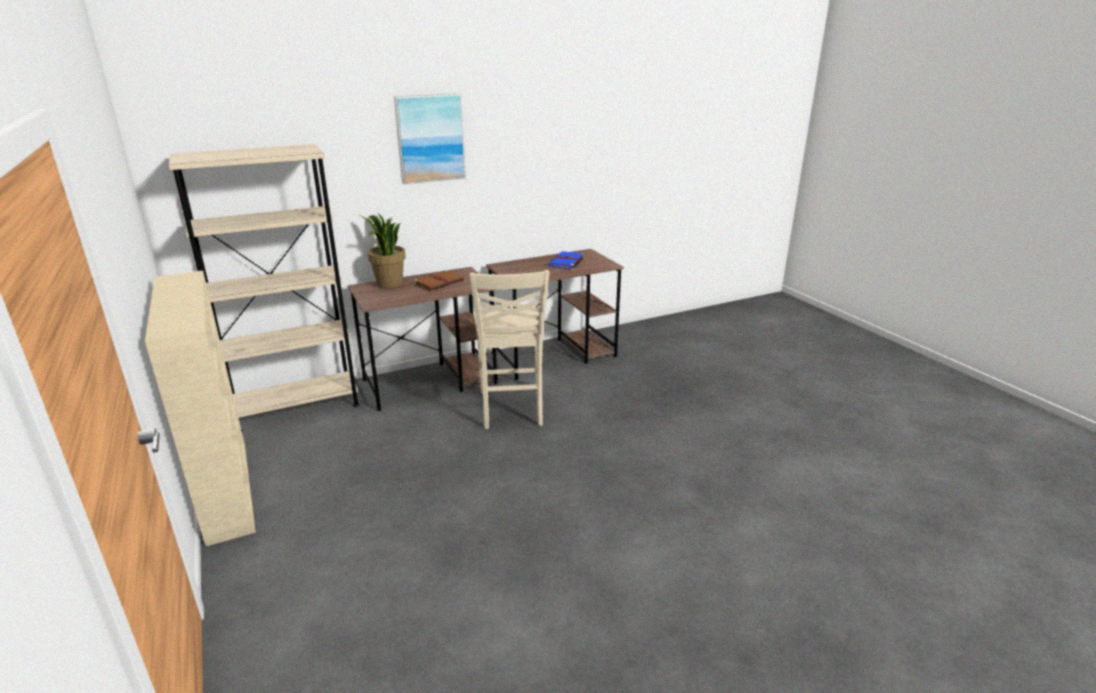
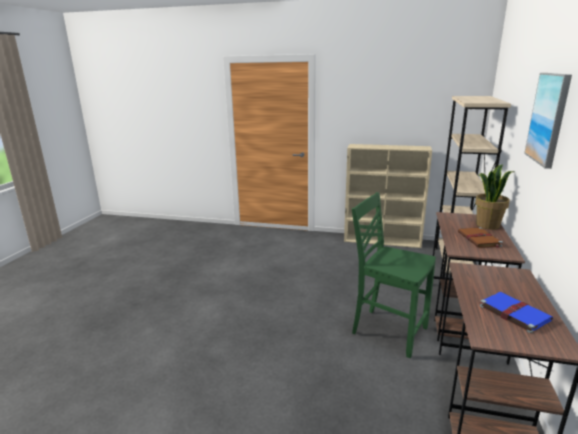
camera: 130 degrees right, 5 degrees down
beige chair [470,270,550,429] -> green chair [352,192,436,358]

